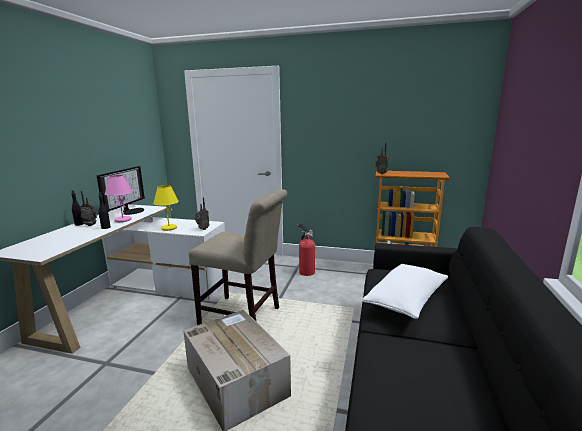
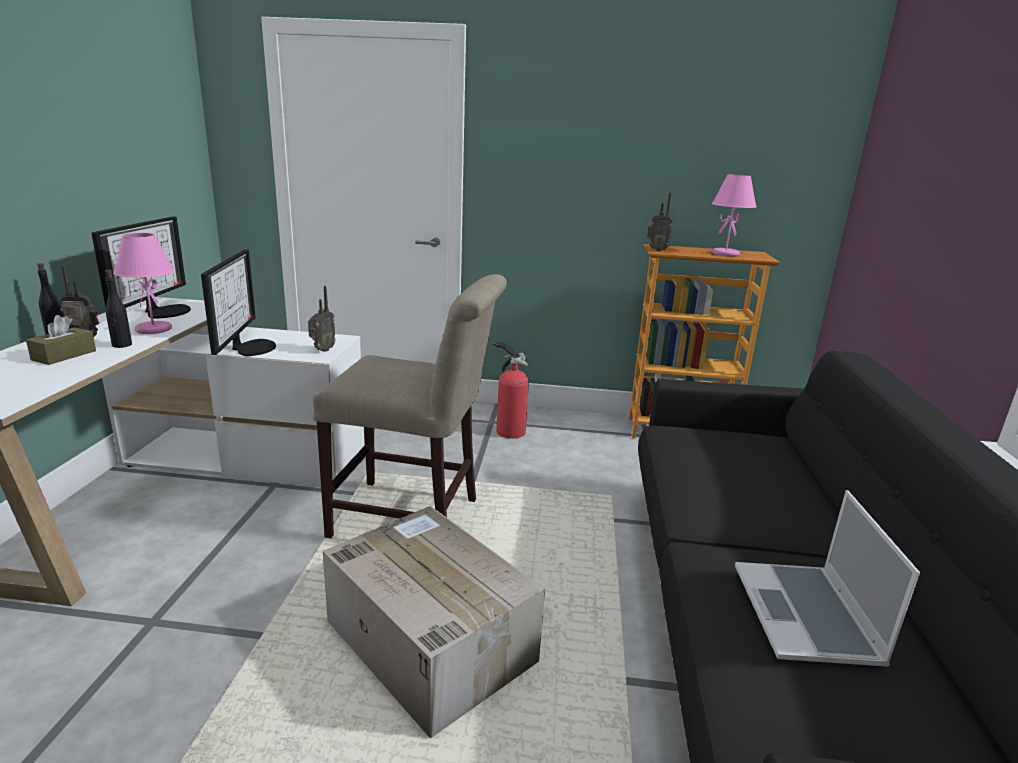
camera: 10 degrees left, 5 degrees up
yellow table lamp [153,185,179,231] -> monitor [201,249,276,356]
white pillow [362,264,448,319] -> none
none -> brown tissue box [26,315,96,365]
none -> pink table lamp [712,174,756,256]
none -> laptop [735,490,920,667]

